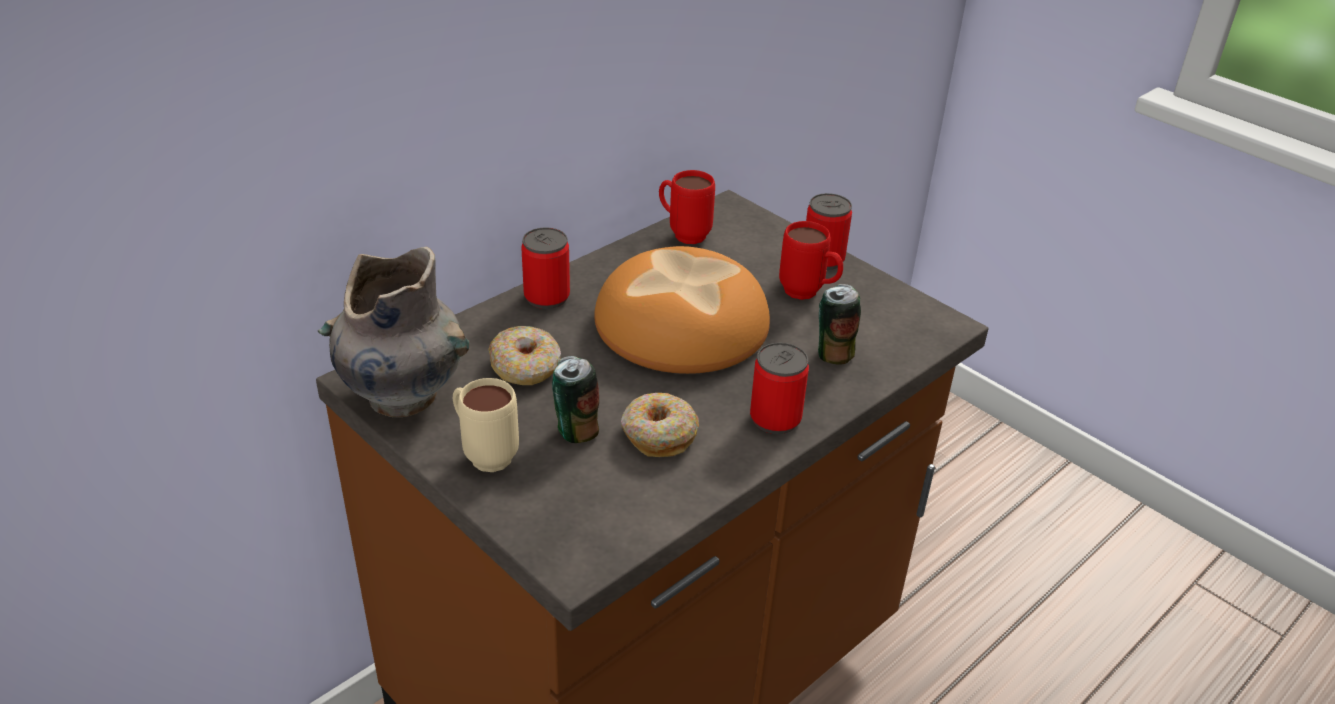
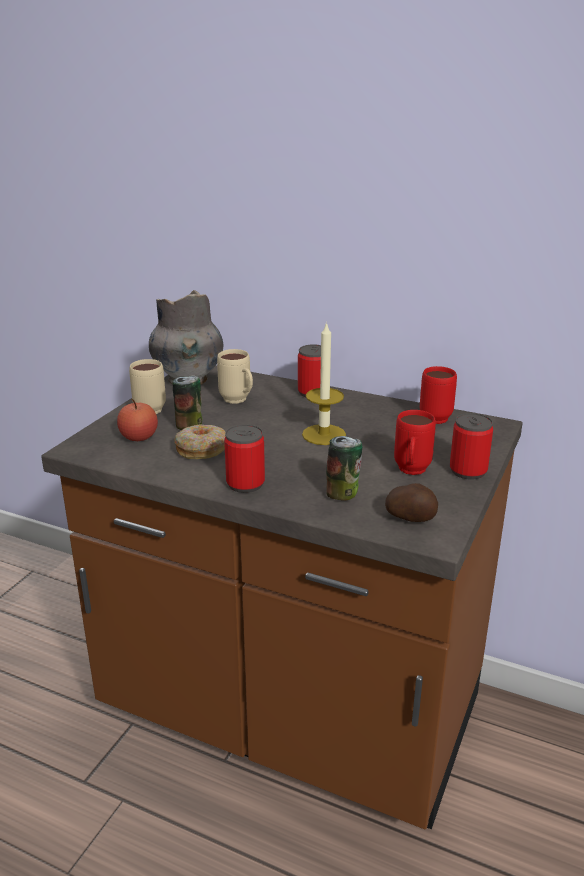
camera: 70 degrees right, 10 degrees down
donut [489,326,561,385] -> beige mug [217,349,253,404]
bread [594,246,770,374] -> candle [302,321,346,445]
none -> apple [117,398,158,441]
none -> potato [385,483,438,522]

